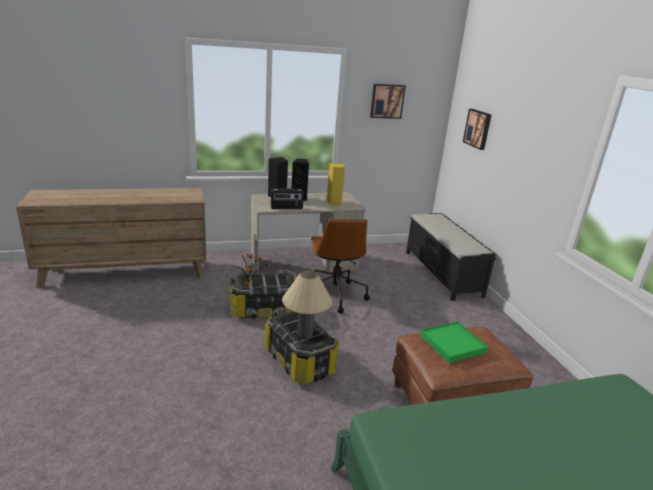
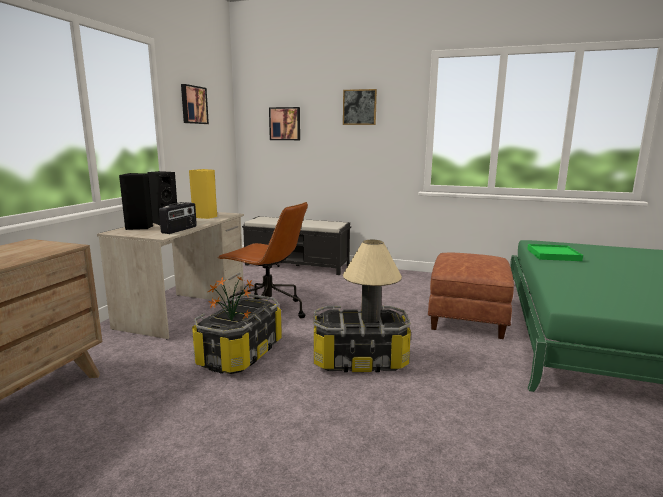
camera: 55 degrees left, 10 degrees down
green tray [420,321,488,363] -> green tray moved to [527,244,583,261]
none -> picture [343,89,377,125]

